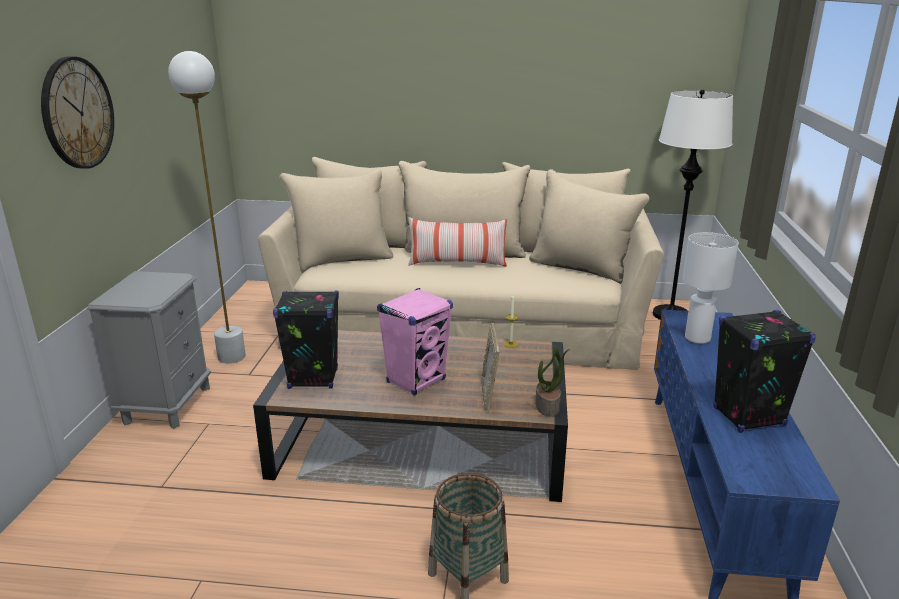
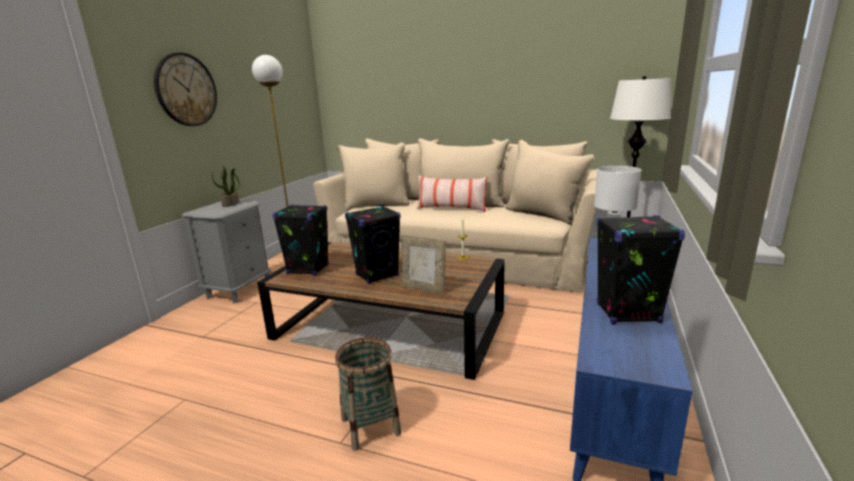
camera: 15 degrees right, 5 degrees down
pink speaker [377,288,453,396] -> black speaker [345,205,401,284]
picture frame [481,323,499,414] -> picture frame turned 75 degrees counterclockwise [401,235,446,295]
potted plant [535,346,570,417] -> potted plant moved to [212,165,240,207]

